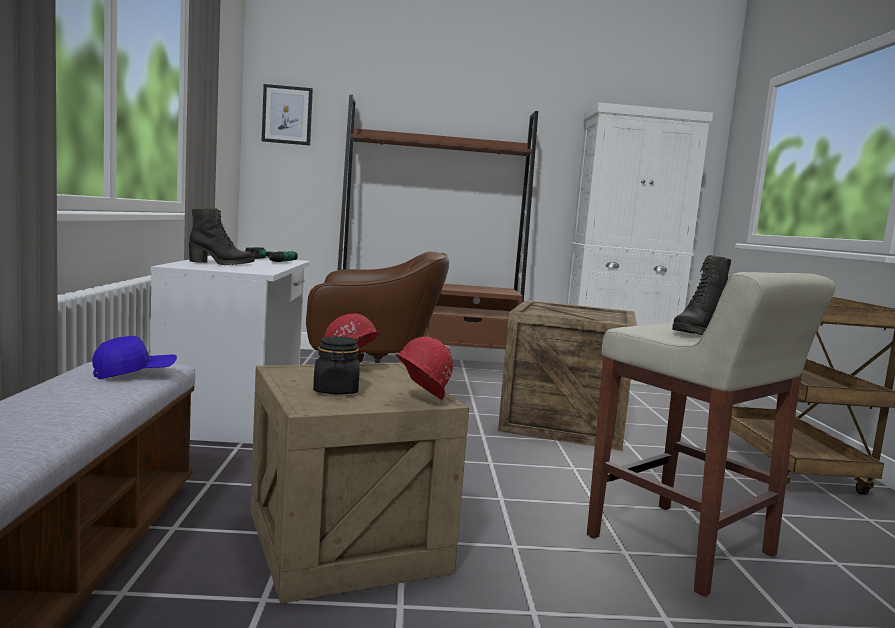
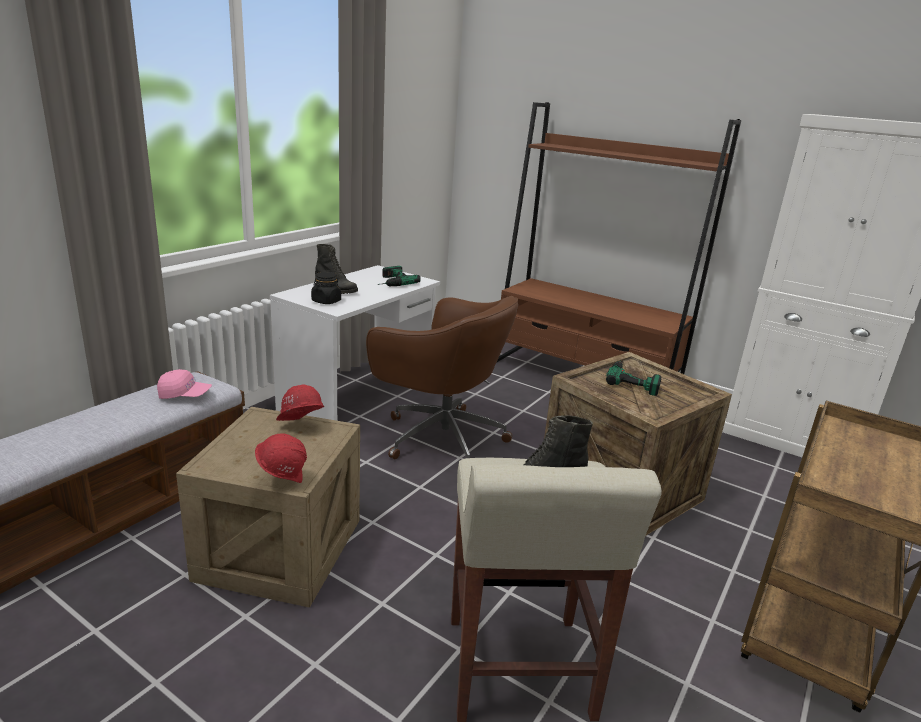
camera: 35 degrees right, 15 degrees up
blue cap [92,336,177,379] -> pink cap [157,369,212,399]
picture [262,84,313,145] -> none
black jar [313,336,360,394] -> black jar moved to [311,272,341,304]
none -> power drill [606,360,661,396]

